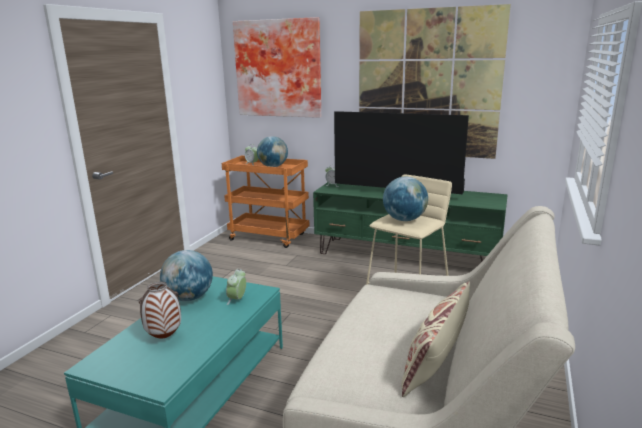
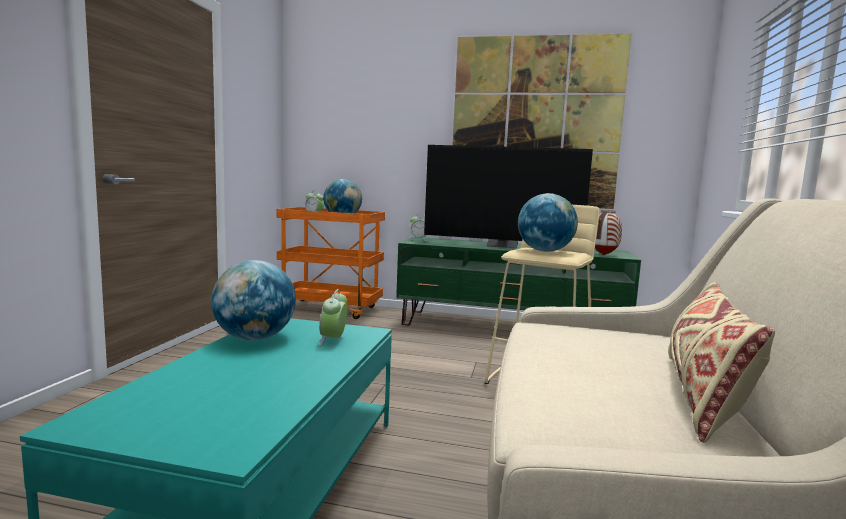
camera: 10 degrees left, 10 degrees down
vase [139,282,181,338] -> vase moved to [595,210,622,255]
picture [233,17,321,118] -> none

